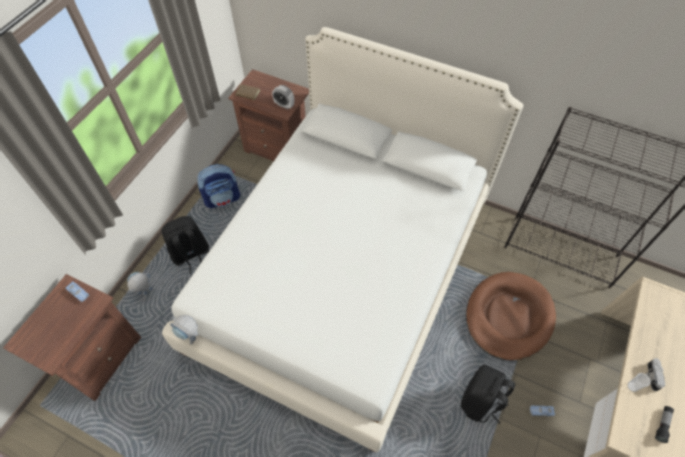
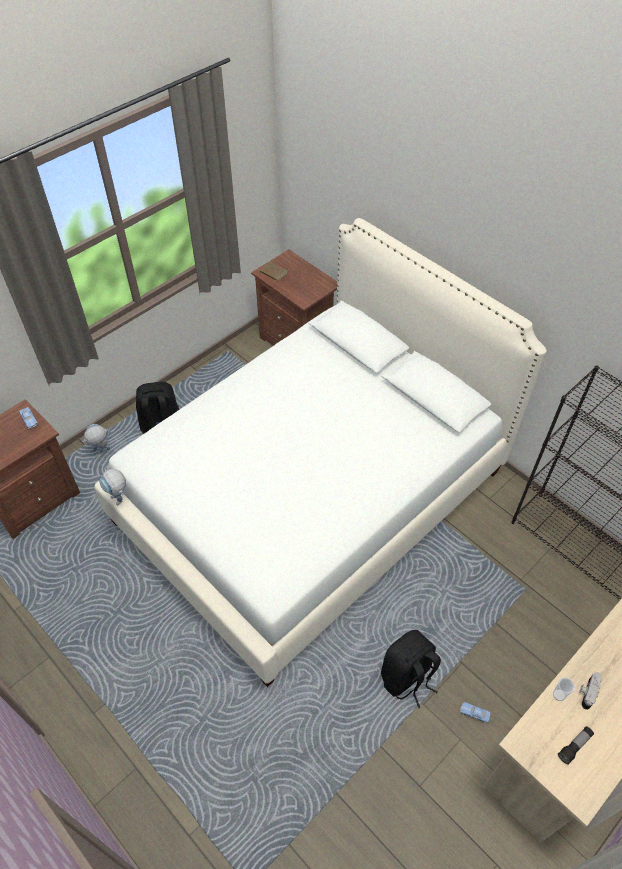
camera: 20 degrees right, 5 degrees down
backpack [197,164,240,208] -> none
alarm clock [272,85,294,109] -> none
brown dog bed [466,272,556,361] -> none

